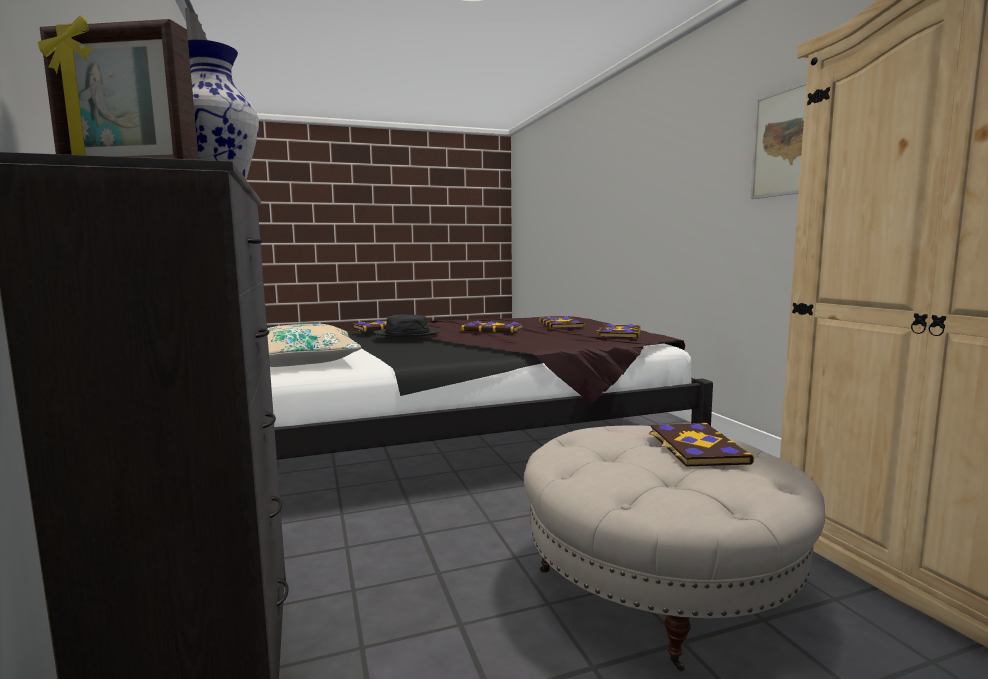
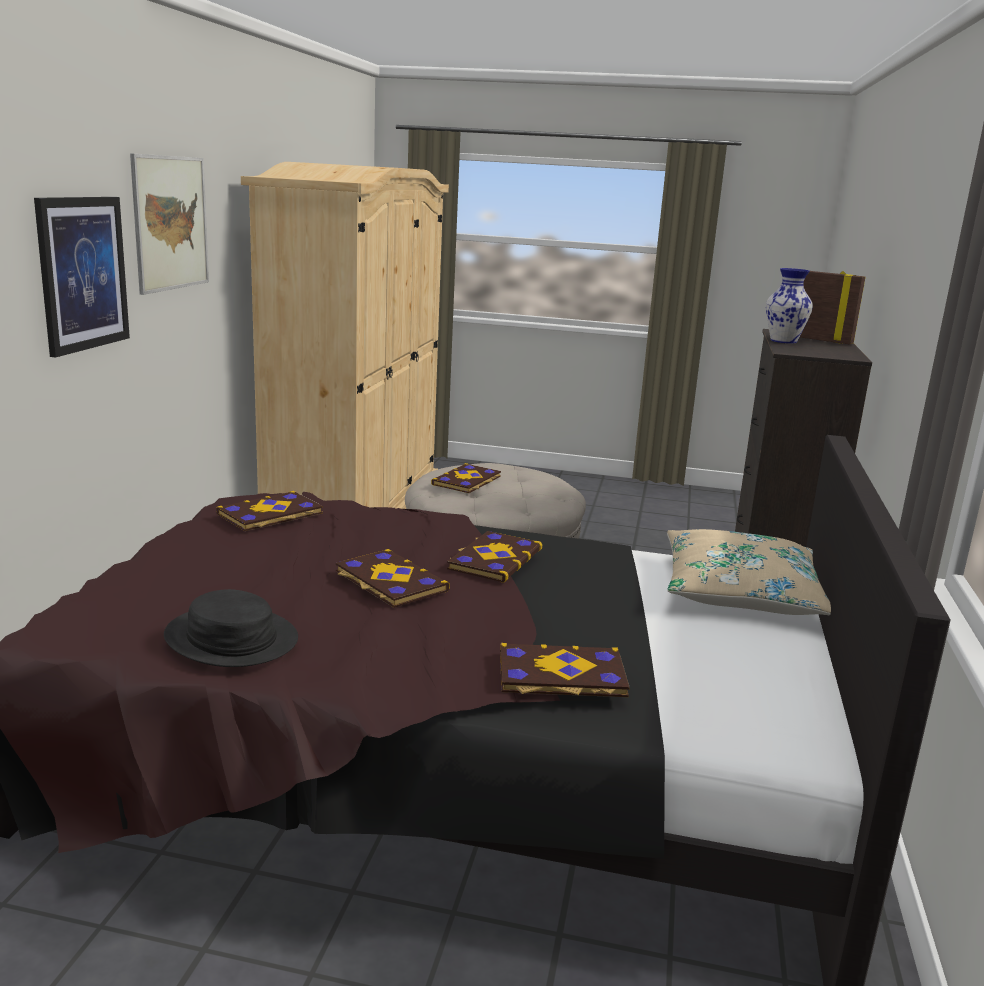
camera: 150 degrees left, 10 degrees up
black hat [374,315,440,337] -> black hat moved to [164,589,298,667]
book [539,316,585,329] -> book moved to [447,531,542,583]
none -> picture [34,197,130,357]

